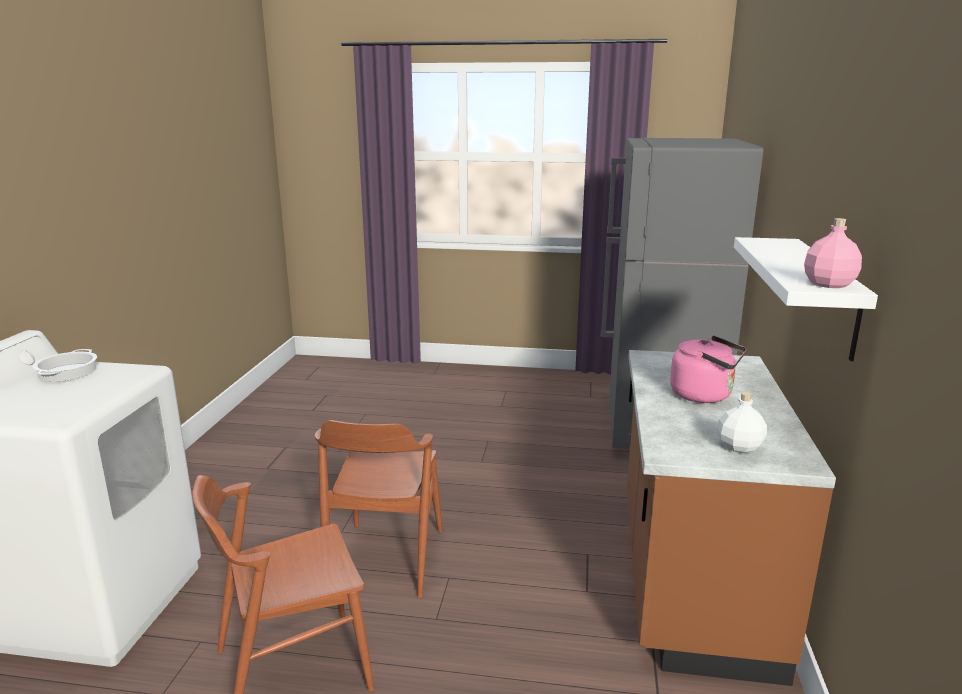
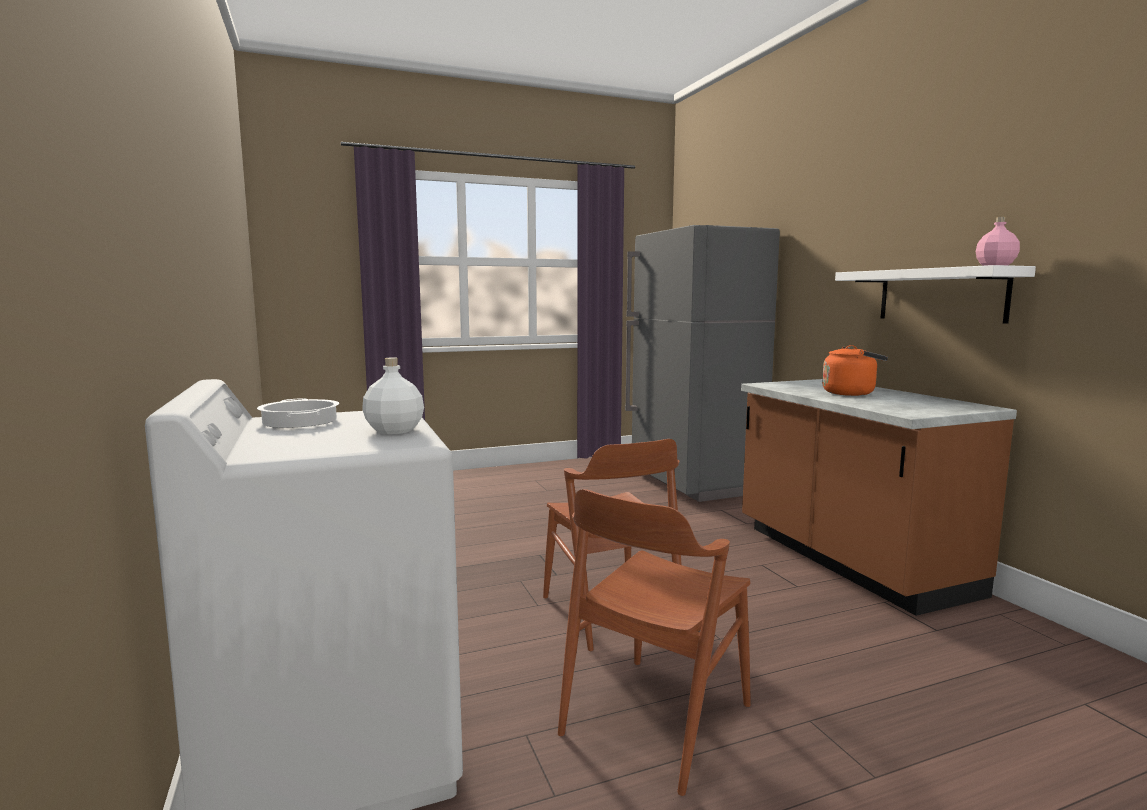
camera: 30 degrees left, 10 degrees down
pink kettle [670,336,746,403] -> orange kettle [822,345,888,396]
white bottle [717,392,767,453] -> white bottle moved to [362,357,424,434]

